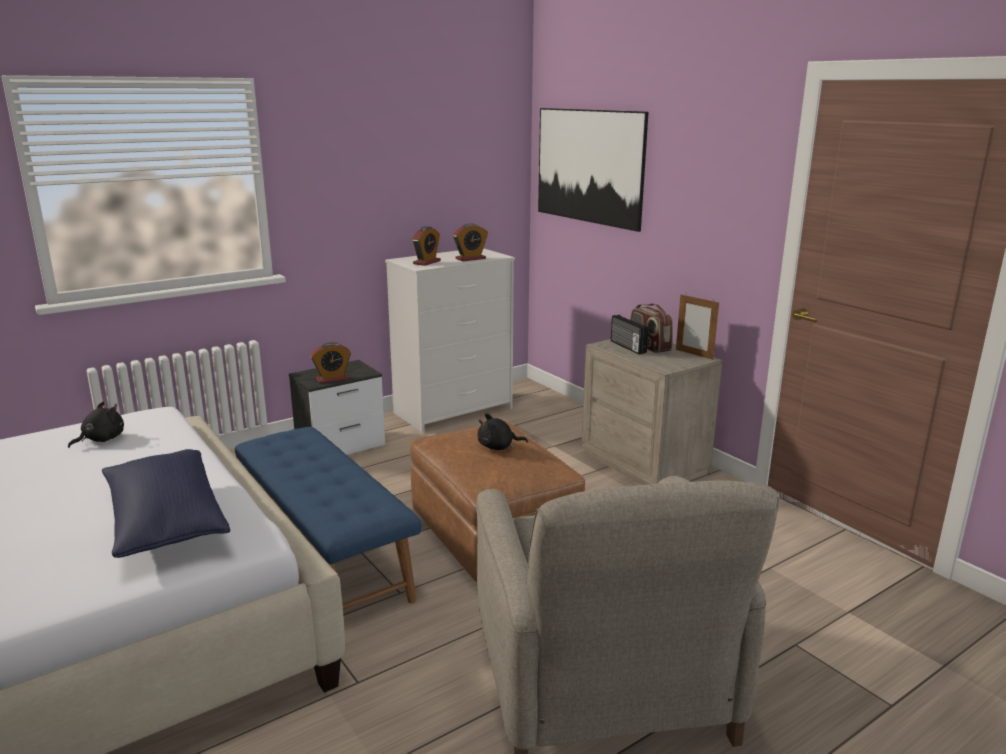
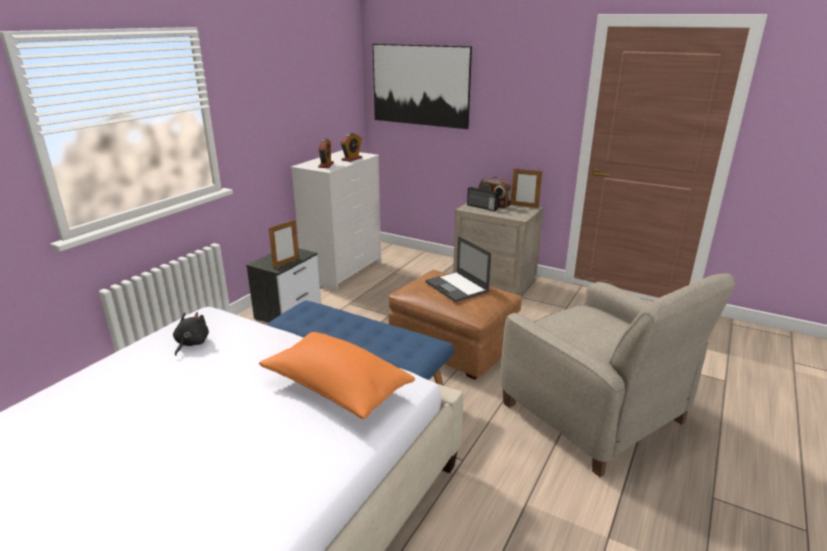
camera: 25 degrees left, 5 degrees up
blue pillow [102,449,230,558] -> orange pillow [259,332,415,419]
alarm clock [310,342,351,384] -> picture frame [269,219,299,268]
black plush toy [478,413,528,450] -> laptop [425,236,491,302]

